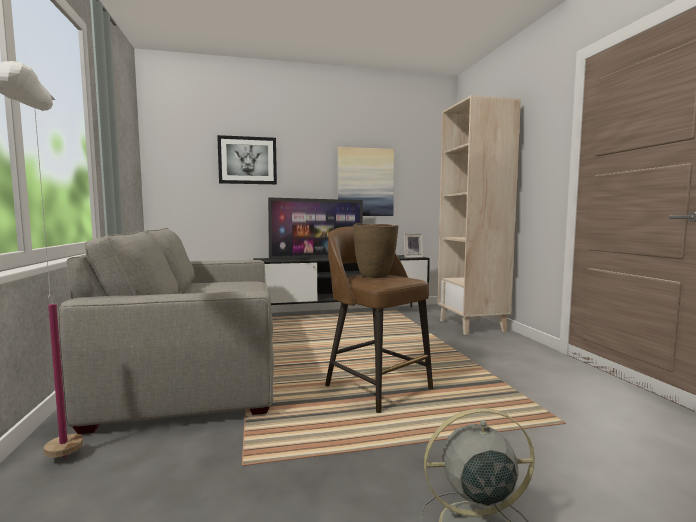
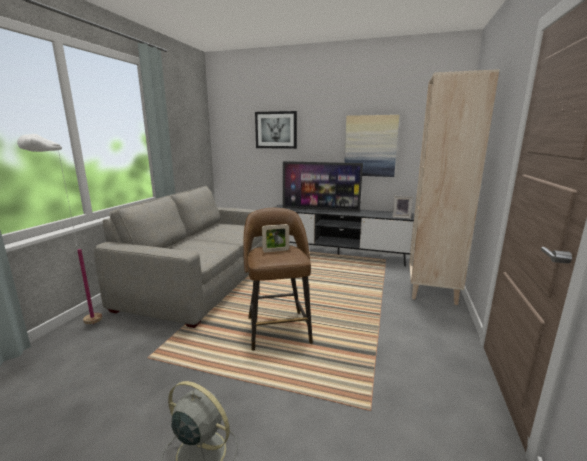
camera: 30 degrees right, 10 degrees up
brown vase [354,223,398,278] -> picture frame [262,224,289,252]

